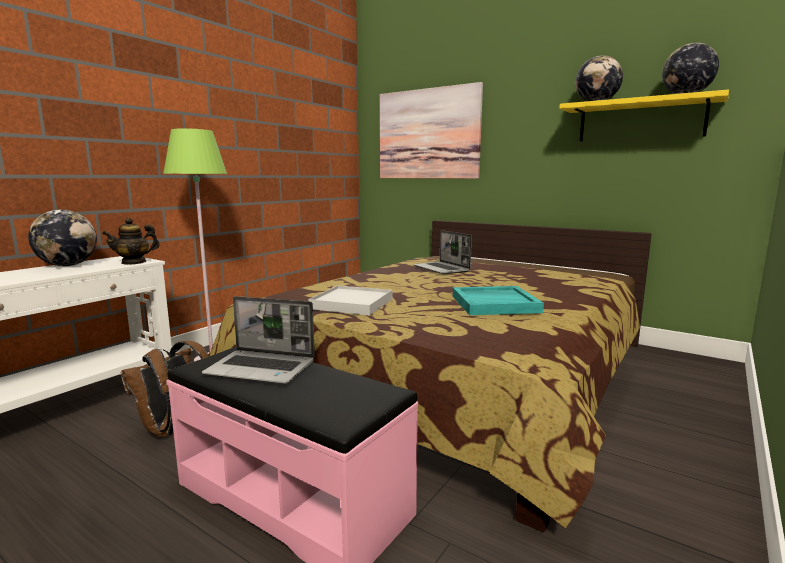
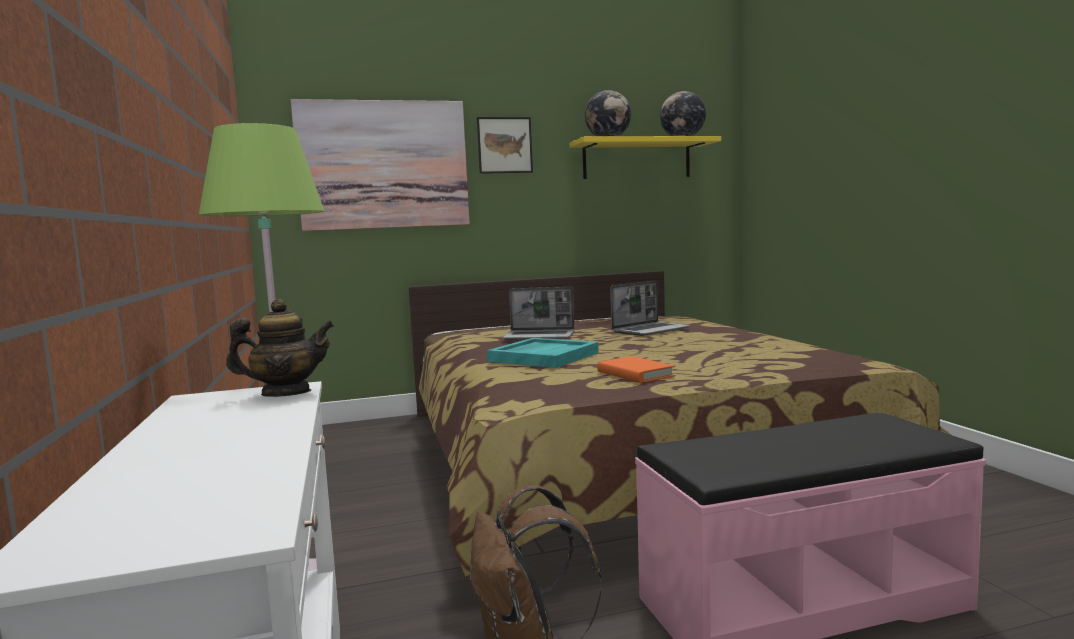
camera: 50 degrees left, 5 degrees down
globe [28,210,97,266] -> none
teapot [102,218,160,265] -> teapot turned 105 degrees counterclockwise [226,299,334,397]
laptop [202,296,315,383] -> laptop moved to [611,281,690,336]
white tray [308,285,392,315] -> orange book [597,356,675,383]
turquoise tray [453,286,544,315] -> turquoise tray moved to [487,338,599,368]
none -> picture [477,117,533,174]

